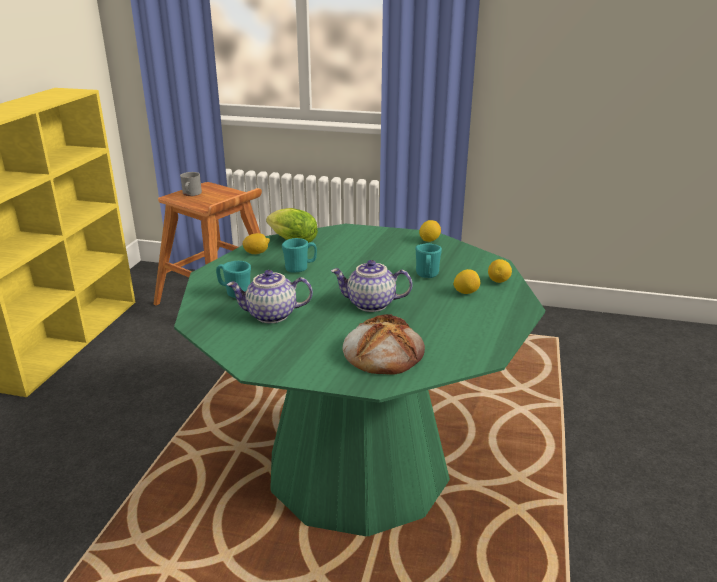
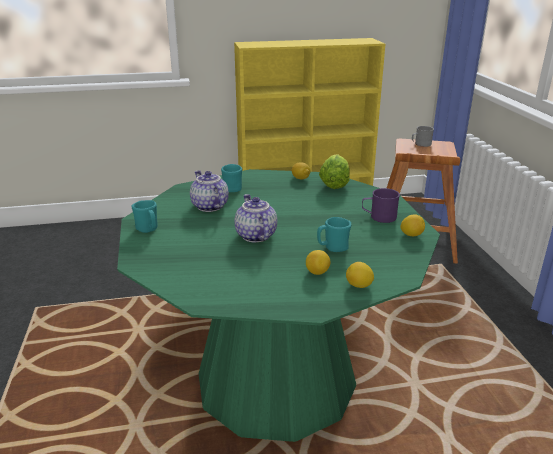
camera: 65 degrees right, 0 degrees up
turquoise mug [282,238,317,273] -> turquoise mug moved to [131,200,158,233]
bread [343,314,425,374] -> none
none -> purple mug [362,188,400,223]

